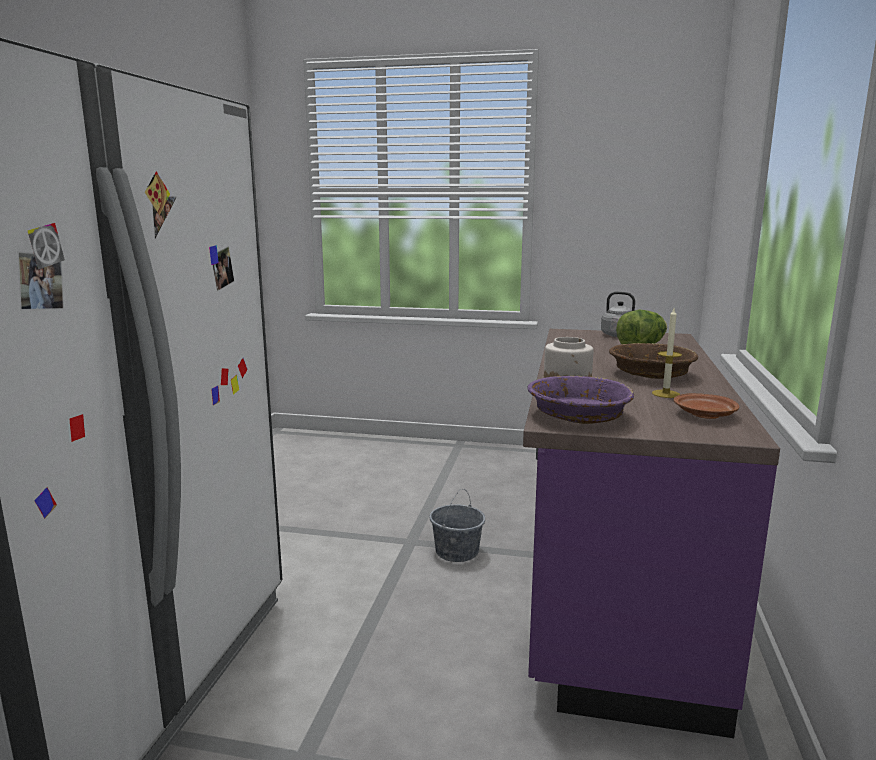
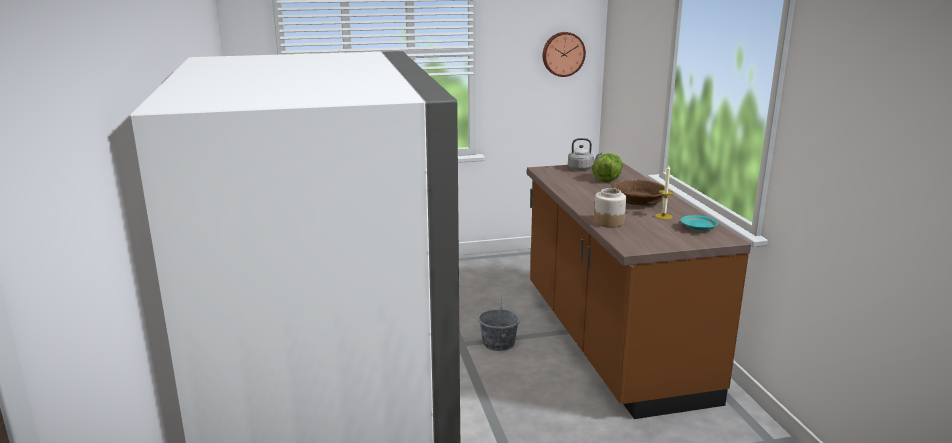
camera: 25 degrees left, 5 degrees up
purple counter [523,329,780,738] -> brown counter [527,162,751,419]
purple bowl [527,376,634,424] -> none
brown plate [674,393,739,419] -> turquoise plate [681,215,718,231]
none -> wall clock [543,32,586,77]

